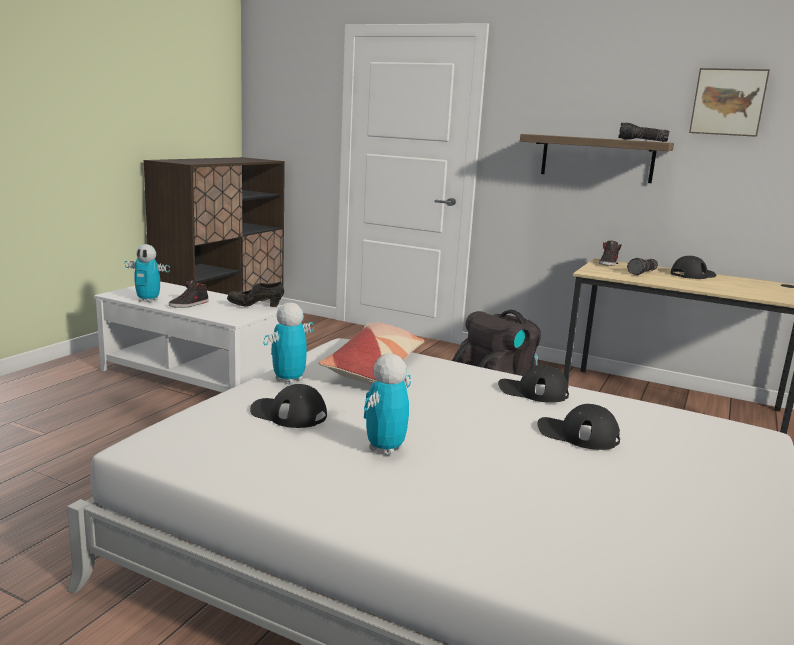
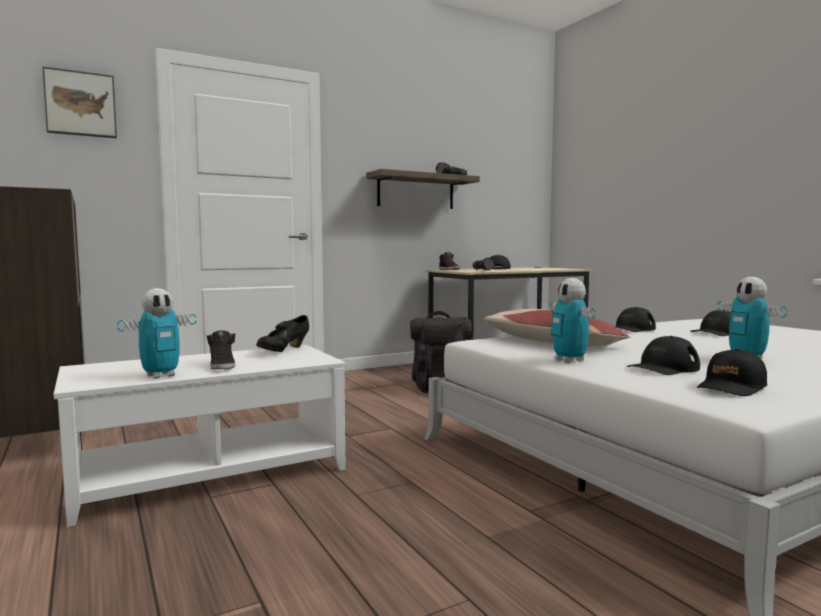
camera: 55 degrees left, 10 degrees down
picture [689,68,770,137] -> picture moved to [43,67,117,138]
none -> black cap [697,349,767,396]

